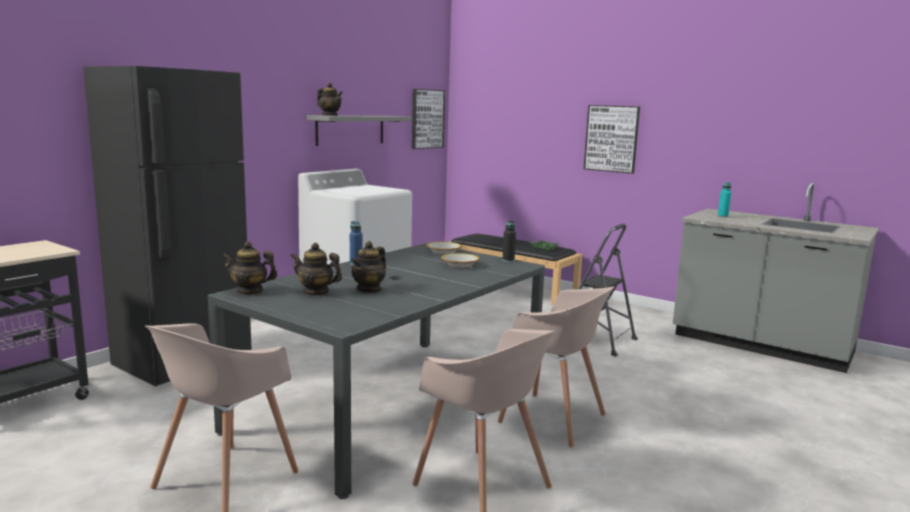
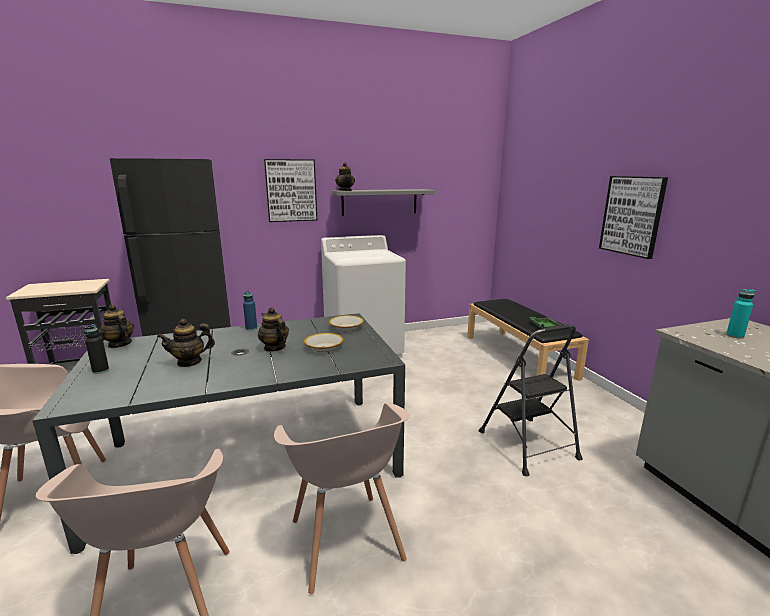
camera: 35 degrees right, 5 degrees up
teapot [291,243,342,296] -> teapot moved to [258,307,289,352]
picture [412,89,445,149] -> picture moved to [264,159,317,222]
black bottle [502,220,516,262] -> black bottle moved to [84,325,109,374]

